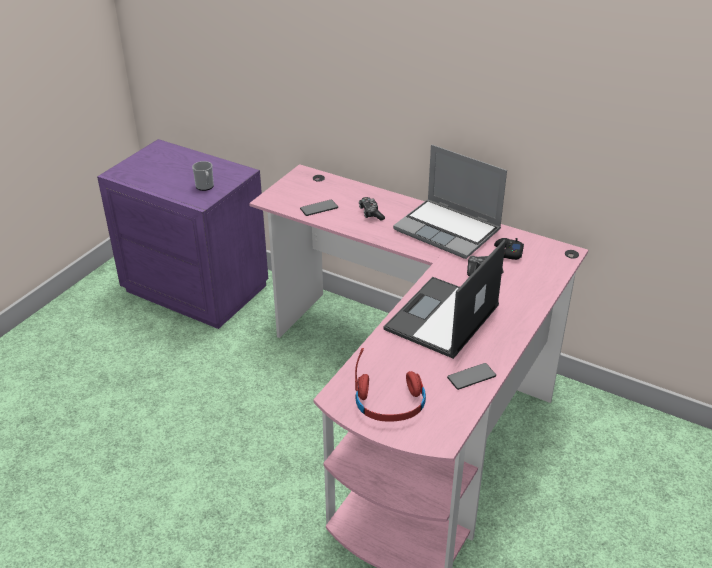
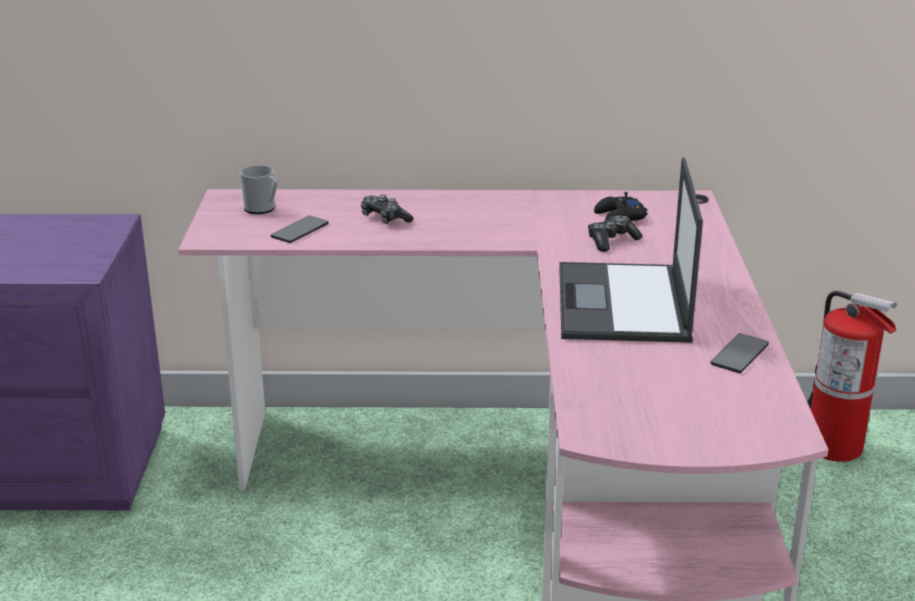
camera: 30 degrees left, 10 degrees down
mug [192,161,214,191] -> mug moved to [239,165,278,214]
red headphones [355,348,426,422] -> none
laptop [393,144,507,259] -> none
none -> fire extinguisher [807,291,897,462]

